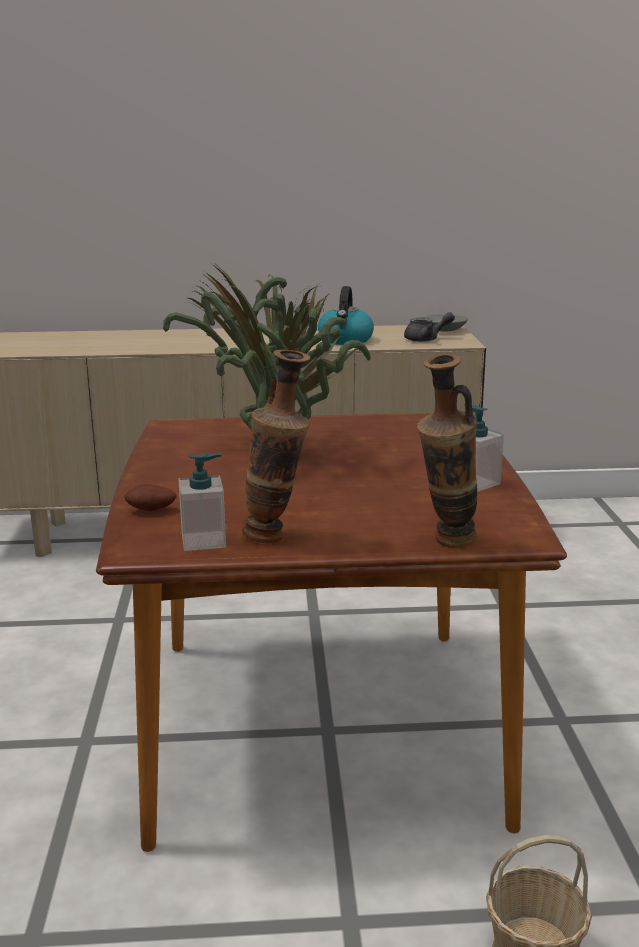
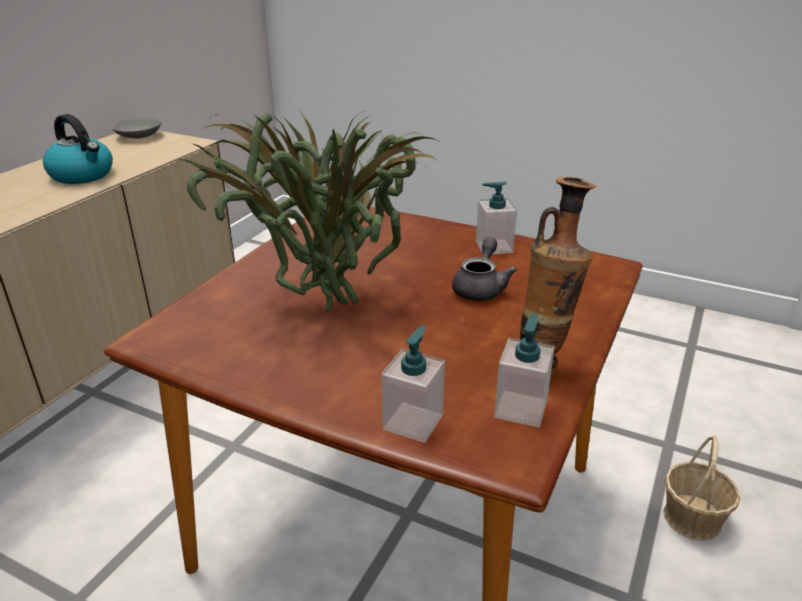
camera: 60 degrees left, 10 degrees up
potato [124,484,176,511] -> soap dispenser [382,325,445,443]
grey teapot [404,312,455,342] -> grey teapot moved to [452,237,517,301]
vase [417,354,477,548] -> none

